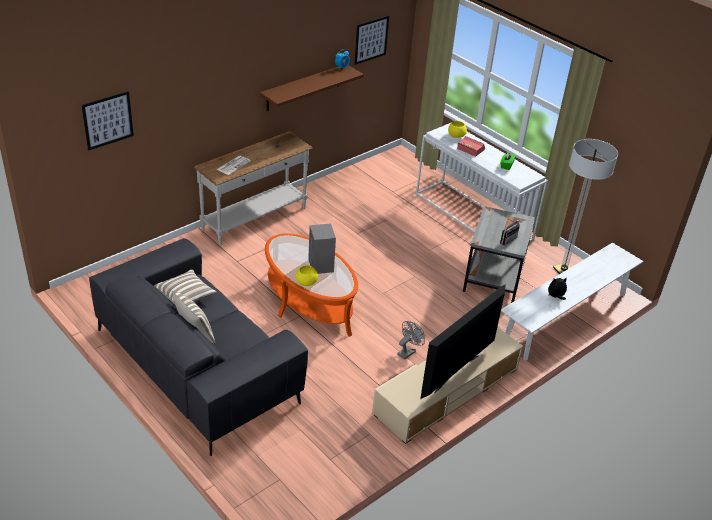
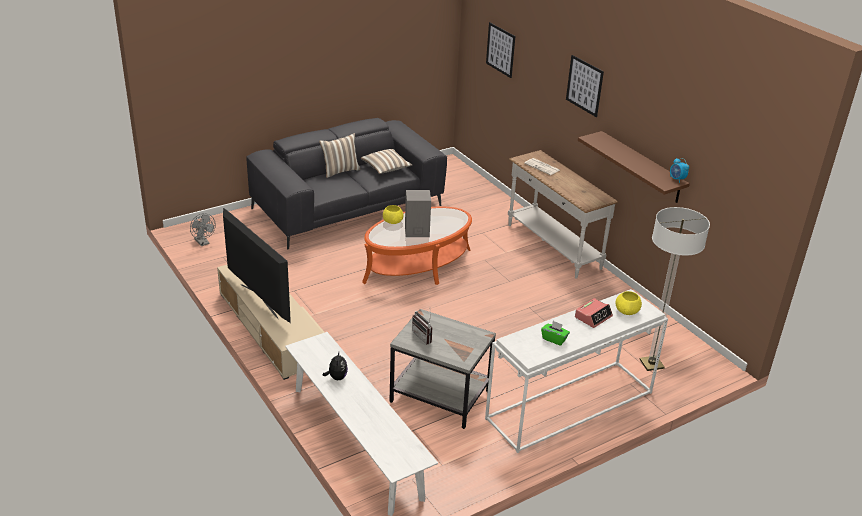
camera: 100 degrees right, 5 degrees down
picture [354,16,389,65] -> picture moved to [566,55,604,117]
grey fan [397,321,425,360] -> grey fan moved to [190,213,216,246]
floor lamp [553,139,618,274] -> floor lamp moved to [640,207,710,371]

